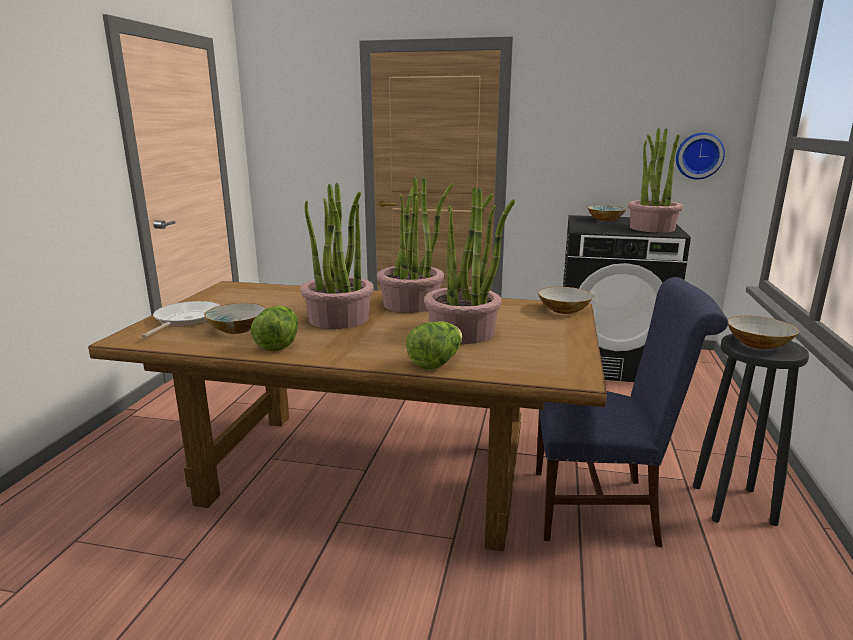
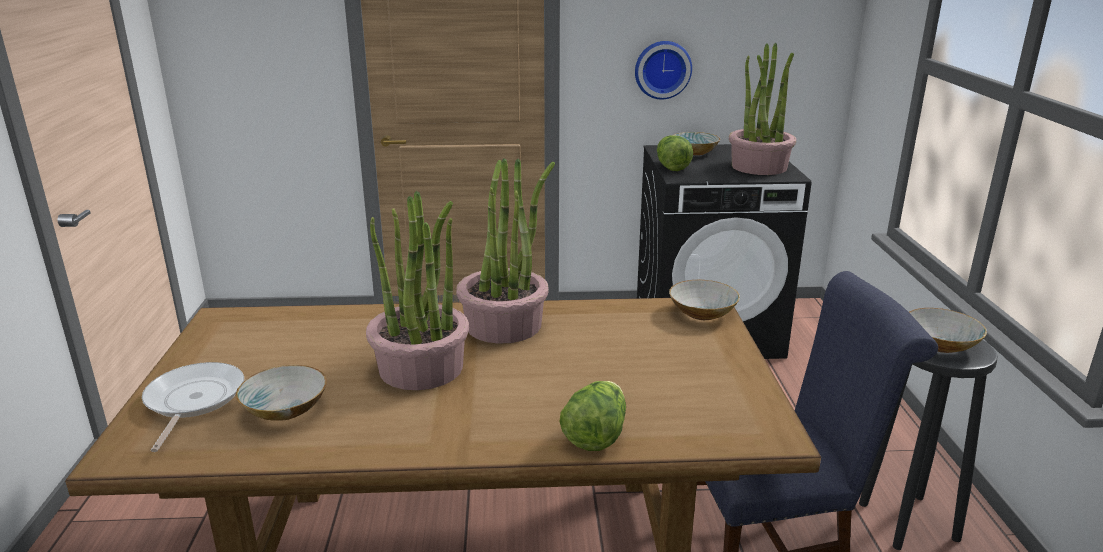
camera: 15 degrees left, 5 degrees up
lettuce [251,306,298,351] -> lettuce moved to [657,135,693,171]
potted plant [424,187,515,344] -> none
wall clock [676,133,725,179] -> wall clock moved to [635,41,692,99]

